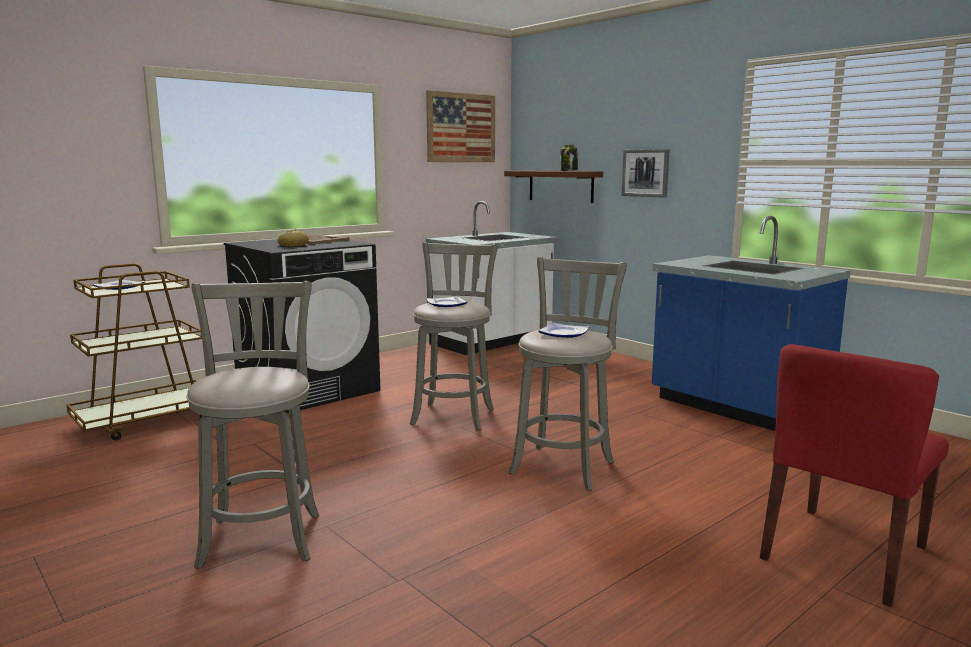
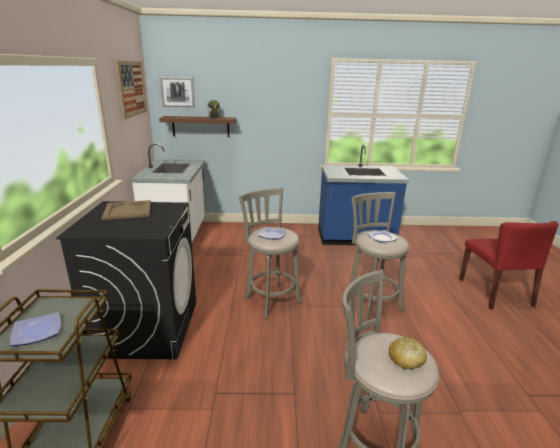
camera: 50 degrees left, 10 degrees up
bread [278,229,309,247] -> bread moved to [389,337,427,369]
picture [621,149,670,198] -> picture moved to [160,77,195,107]

